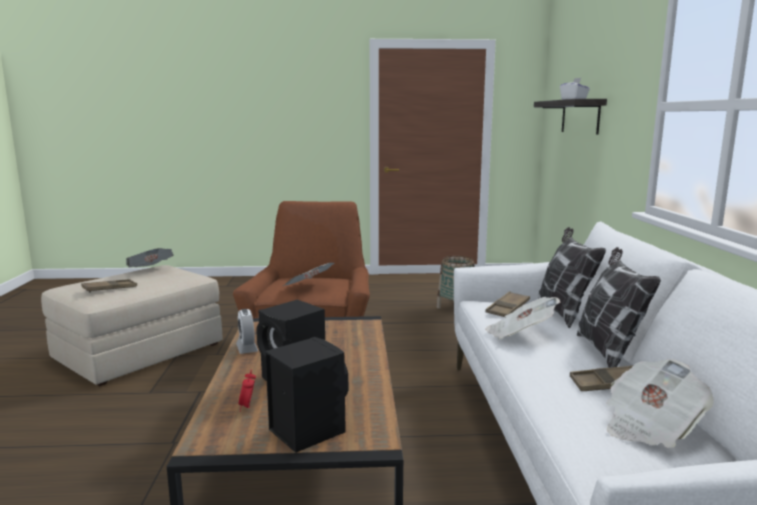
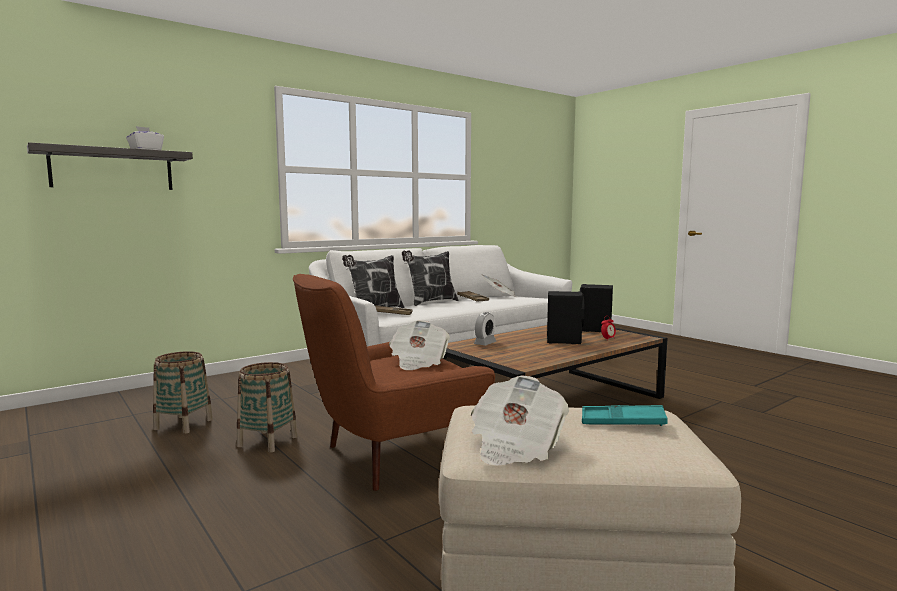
camera: 125 degrees left, 5 degrees down
brown tray [81,279,137,293] -> turquoise tray [582,405,668,426]
alarm clock [236,309,258,354] -> alarm clock moved to [474,312,496,345]
newspaper [485,297,560,339] -> none
none -> basket [237,362,298,452]

